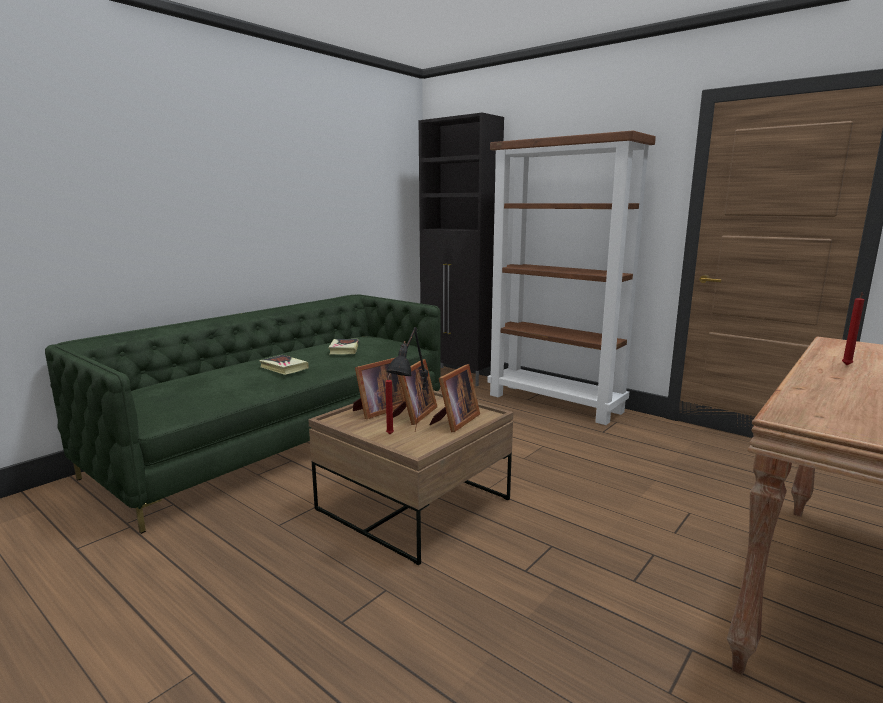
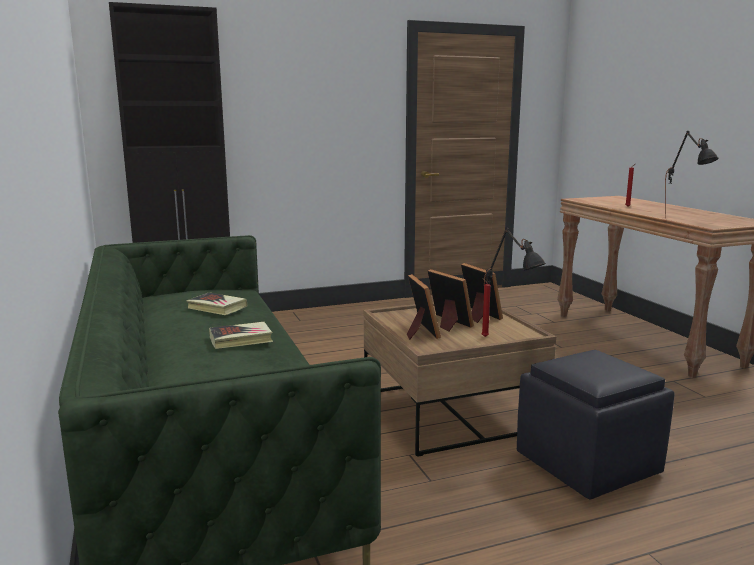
camera: 60 degrees left, 0 degrees up
brown bookcase [487,130,656,425] -> none
none -> black ottoman [517,350,675,500]
none -> black table lamp [665,131,719,219]

